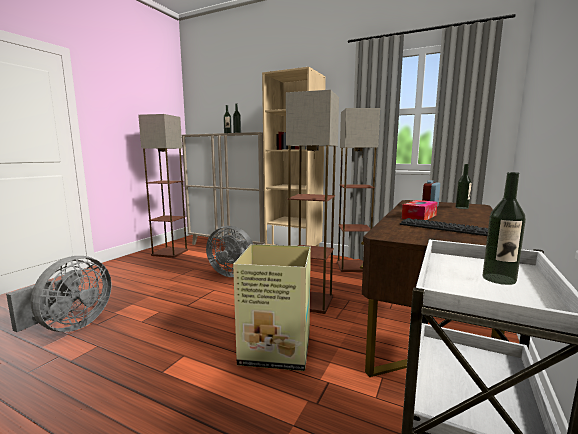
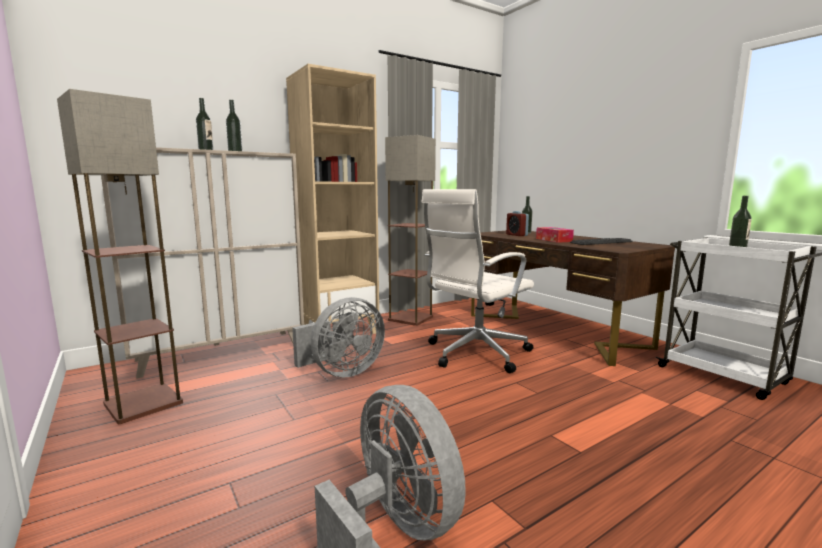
camera: 60 degrees left, 0 degrees up
cardboard box [233,244,311,371] -> none
floor lamp [286,90,339,314] -> white office chair [421,189,534,373]

